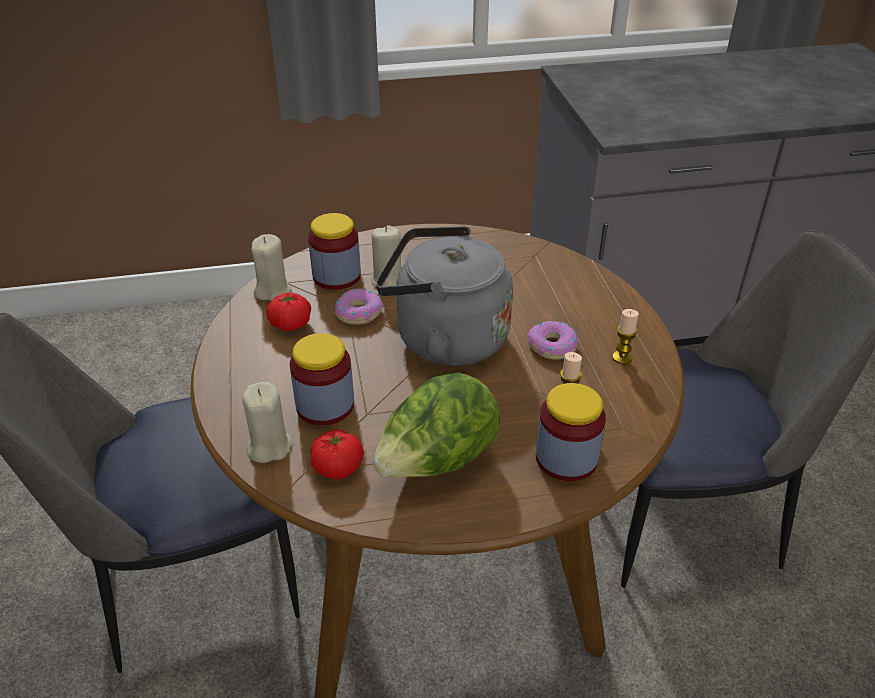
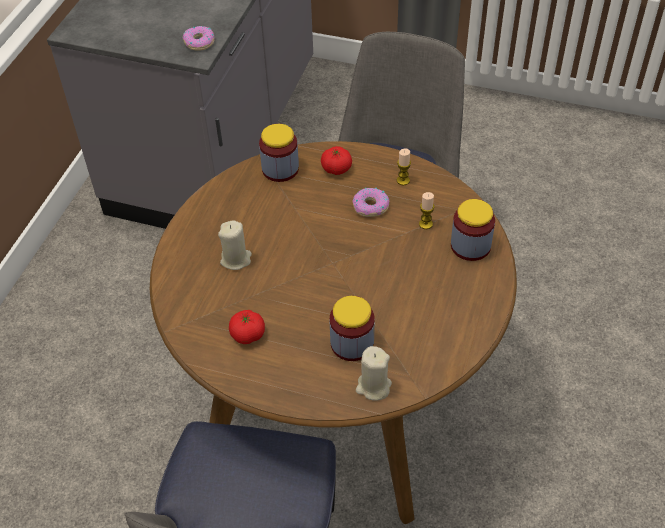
camera: 60 degrees left, 10 degrees up
beige candle [251,234,291,301] -> none
jar [308,213,361,290] -> jar moved to [259,124,299,182]
tomato [311,430,364,479] -> tomato moved to [321,146,352,175]
donut [335,289,383,325] -> donut moved to [183,26,215,51]
lettuce [373,372,501,478] -> none
grey kettle [376,226,513,366] -> none

